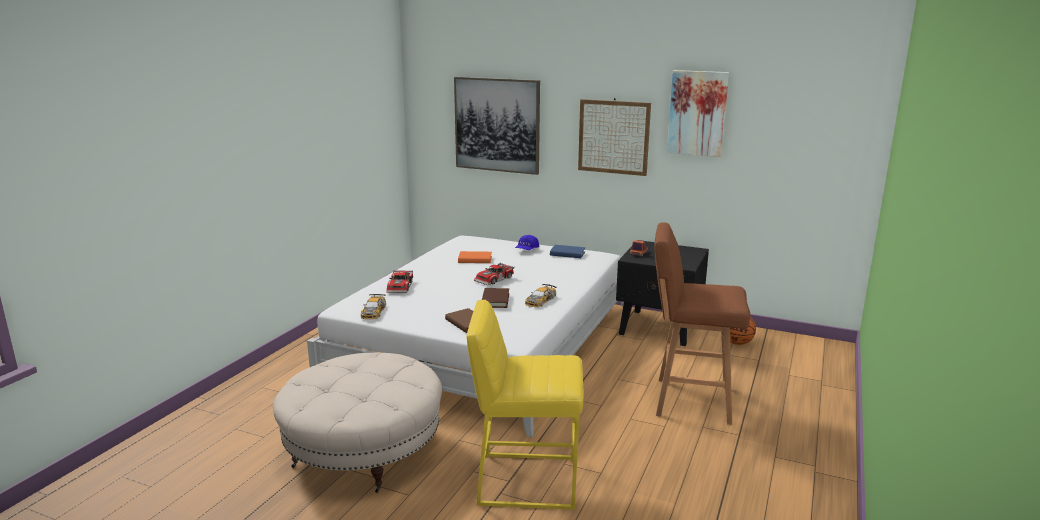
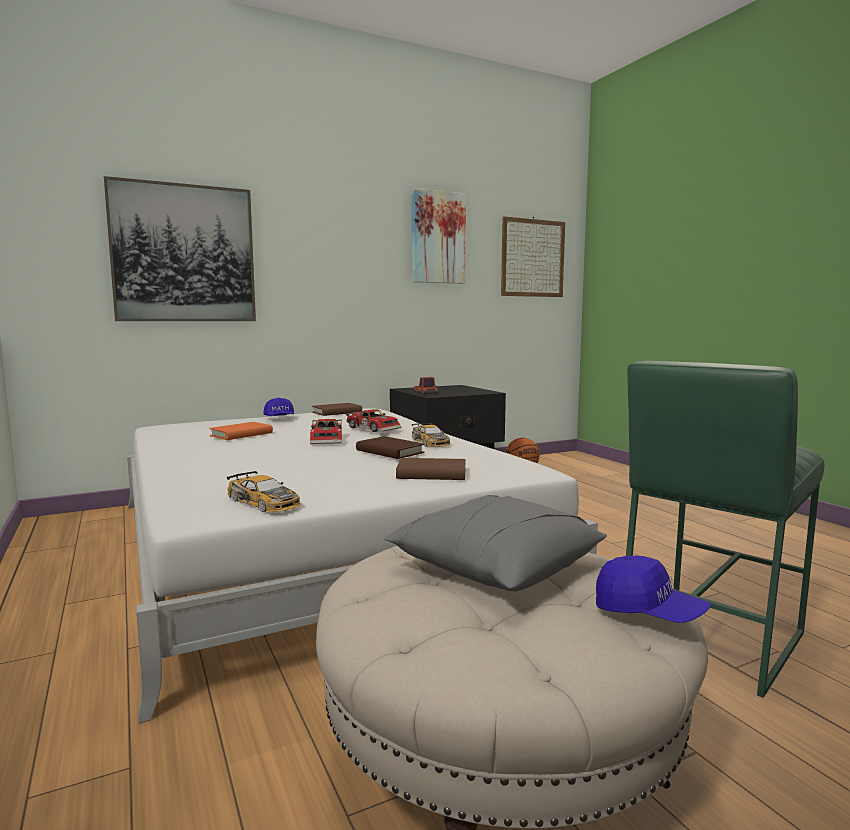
camera: 50 degrees left, 10 degrees down
toy car [386,270,413,293] -> toy car moved to [345,409,402,432]
yellow stool [467,300,584,510] -> green stool [626,361,825,698]
blue book [550,245,585,258] -> brown book [312,403,362,416]
picture [578,98,651,176] -> picture moved to [501,216,565,297]
brown stool [654,222,750,425] -> none
none -> grey pillow [384,495,607,591]
none -> blue cap [596,555,711,623]

